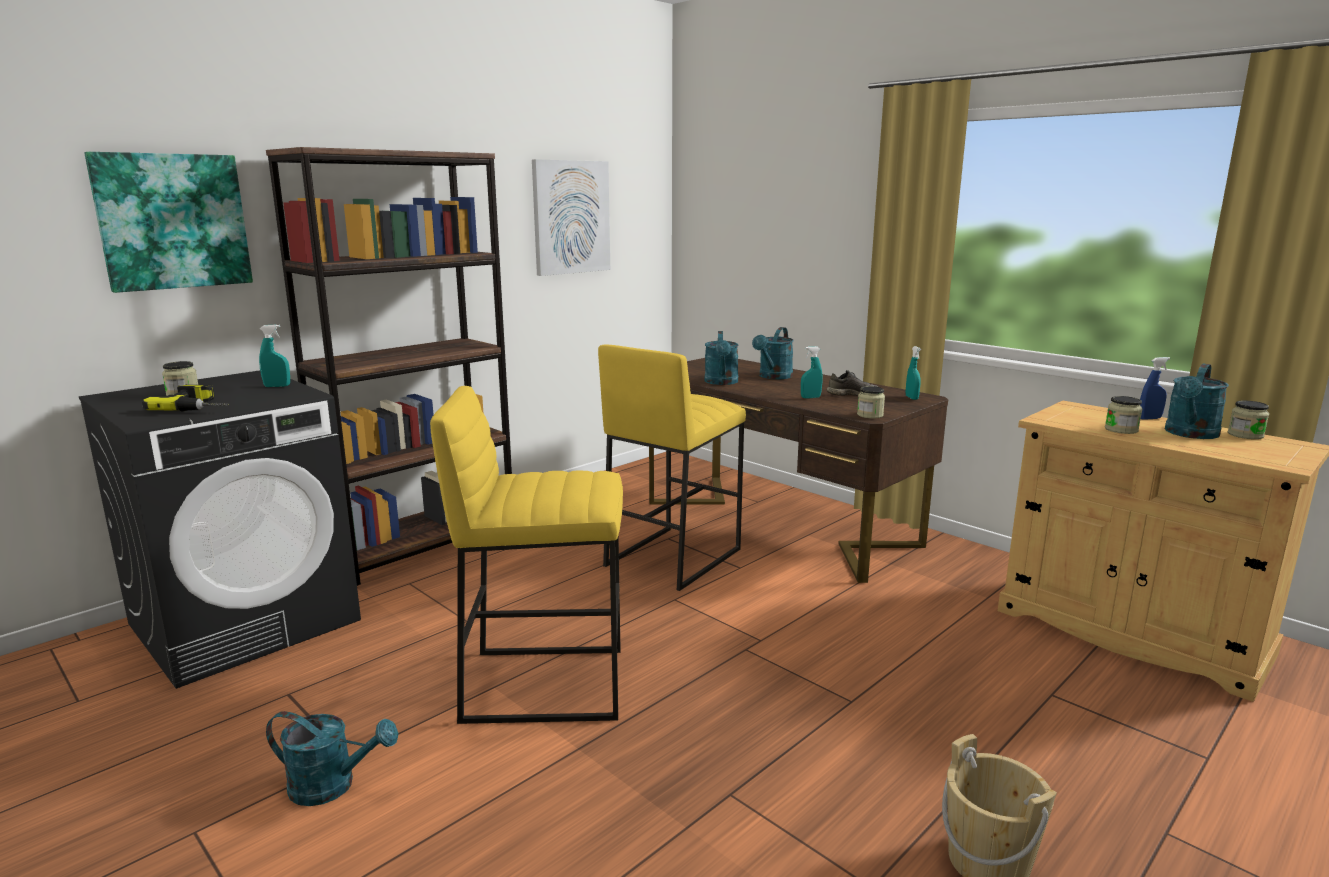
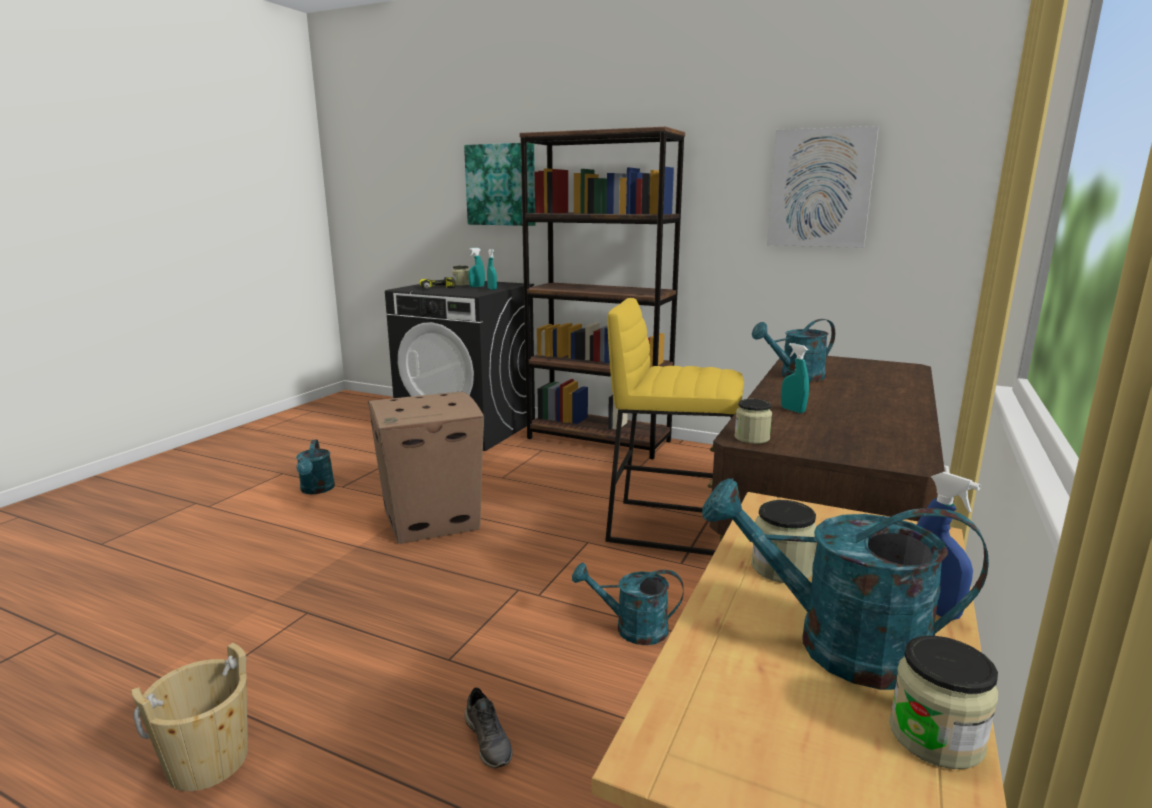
camera: 70 degrees right, 0 degrees up
yellow stool [430,386,623,724] -> cardboard box [368,392,484,544]
turquoise watering can [752,327,793,379] -> turquoise watering can moved to [572,562,684,645]
grey shoe [827,370,878,396] -> grey shoe moved to [465,687,513,768]
turquoise spray bottle [906,346,921,400] -> turquoise spray bottle moved to [468,248,485,287]

